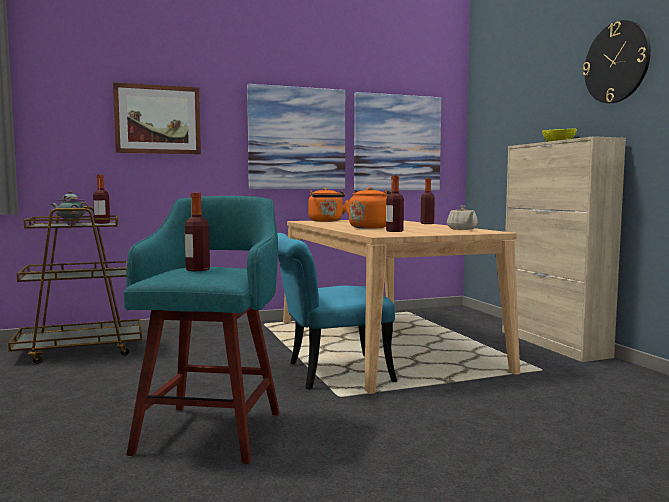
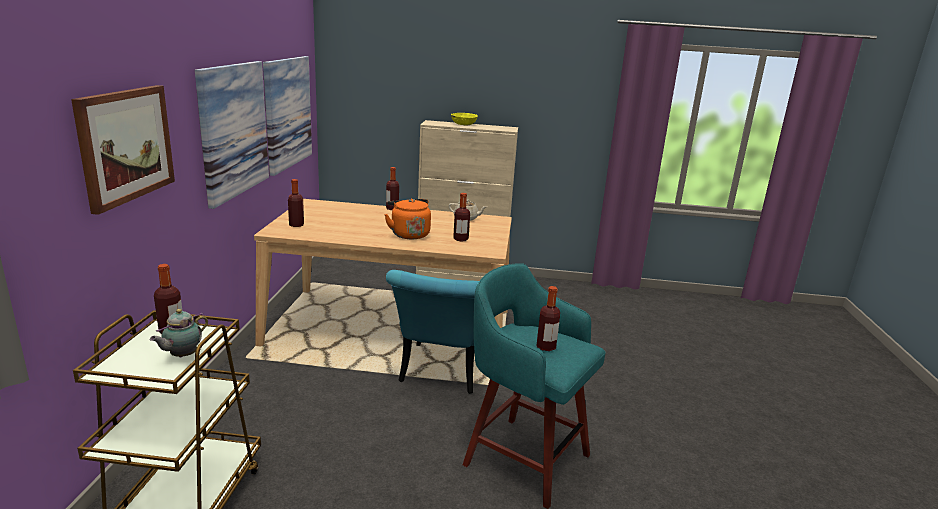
camera: 65 degrees left, 15 degrees up
orange kettle [308,188,350,222] -> bottle [288,179,304,227]
wall clock [583,20,651,103] -> none

